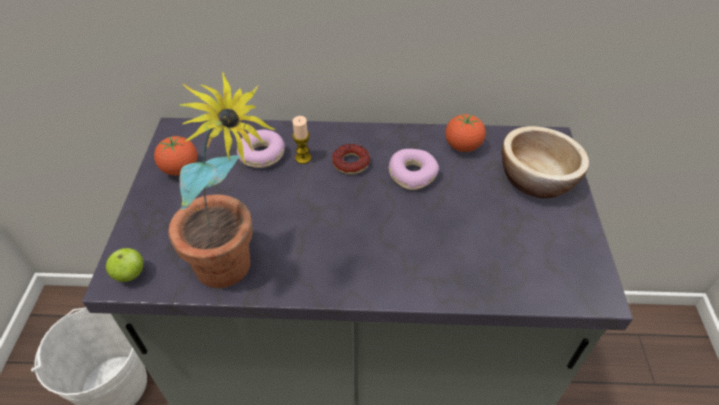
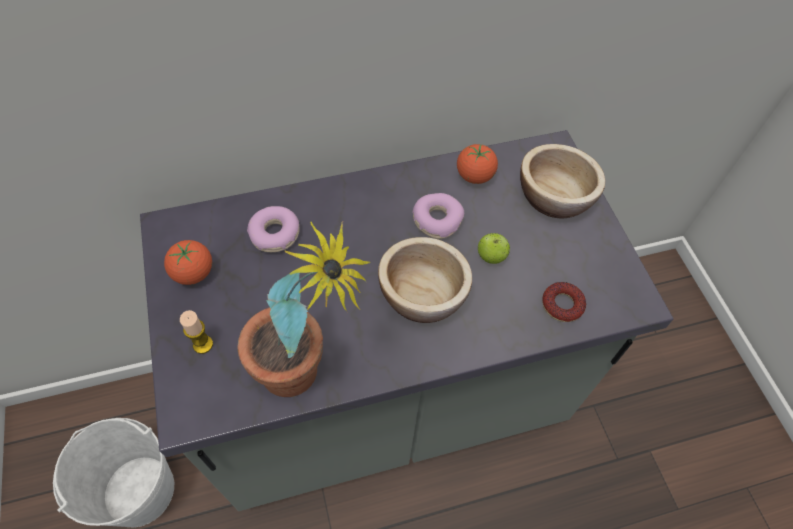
camera: 20 degrees left, 10 degrees up
apple [106,248,144,282] -> apple moved to [478,233,510,264]
candle [292,116,312,164] -> candle moved to [180,310,213,354]
donut [332,144,370,174] -> donut moved to [542,282,586,322]
none -> bowl [378,237,472,323]

